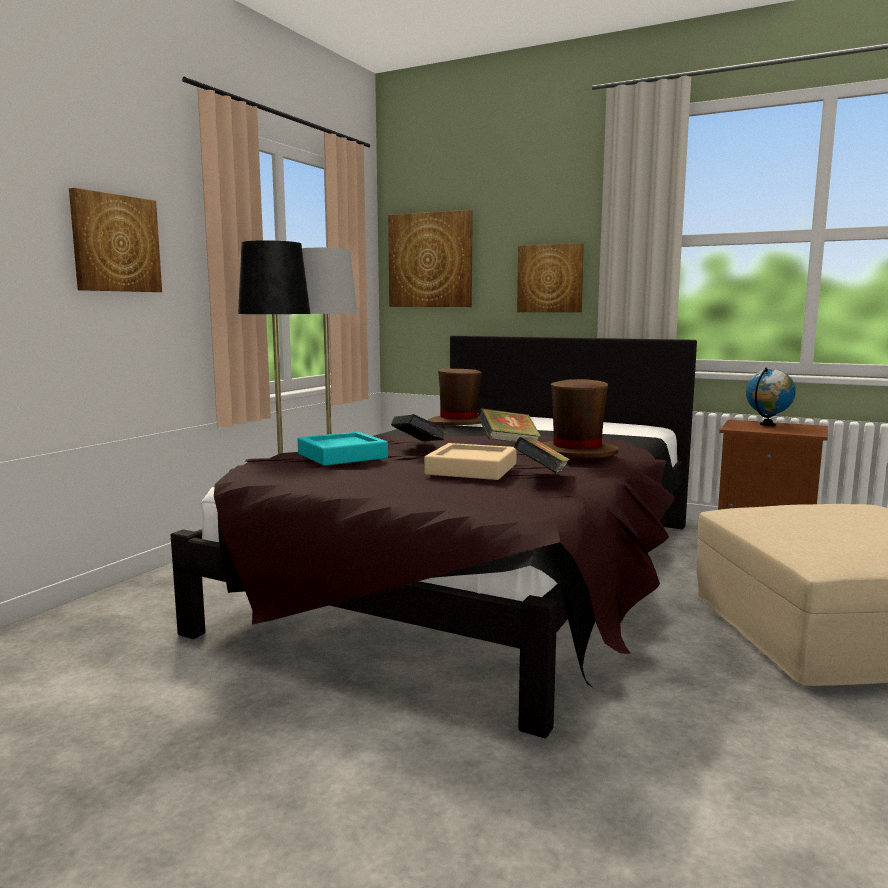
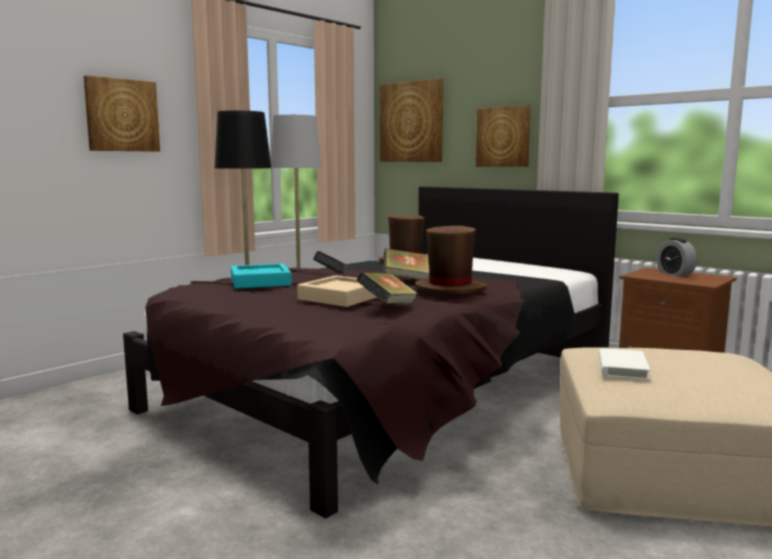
camera: 15 degrees right, 0 degrees up
globe [746,367,796,426] -> alarm clock [656,238,697,276]
none -> white book [598,348,651,380]

